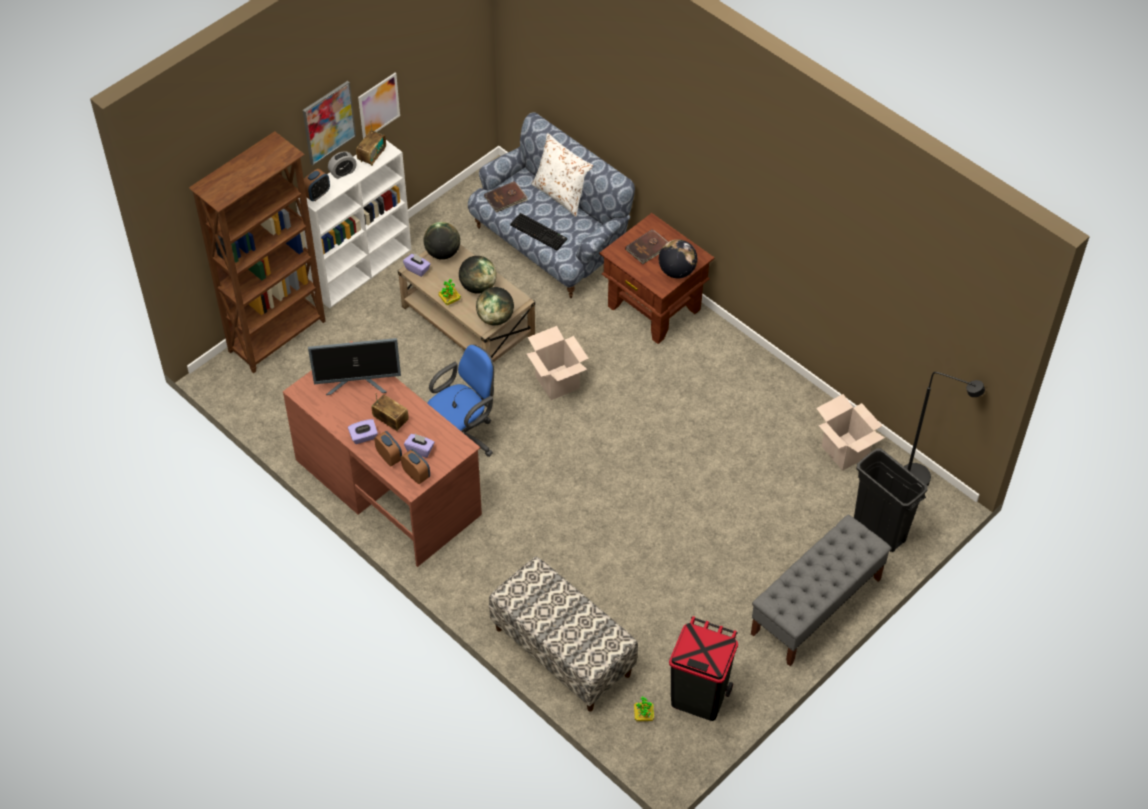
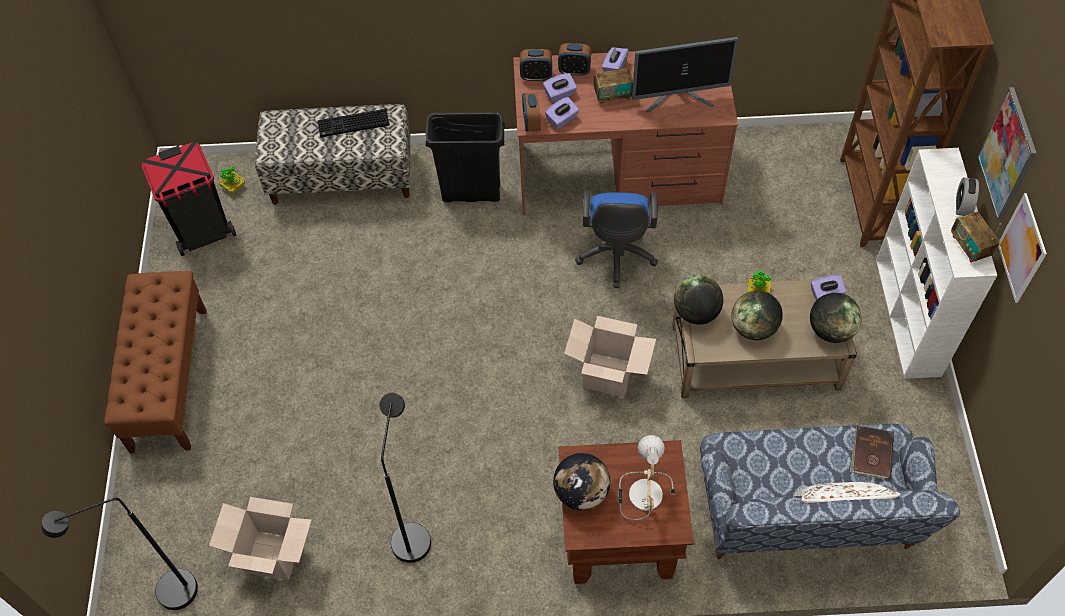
camera: 135 degrees right, 5 degrees up
alarm clock [304,169,330,201] -> alarm clock moved to [522,92,541,132]
monitor [308,338,401,395] -> monitor turned 135 degrees counterclockwise [632,37,738,113]
keyboard [510,213,567,250] -> keyboard moved to [318,109,390,137]
brown book [625,229,668,264] -> table lamp [618,435,675,520]
grey bench [751,515,892,666] -> brown bench [104,271,207,453]
black trash can [854,448,928,552] -> black trash can moved to [425,112,505,202]
none -> black floor lamp [379,393,431,563]
none -> purple tissue box [545,97,579,129]

